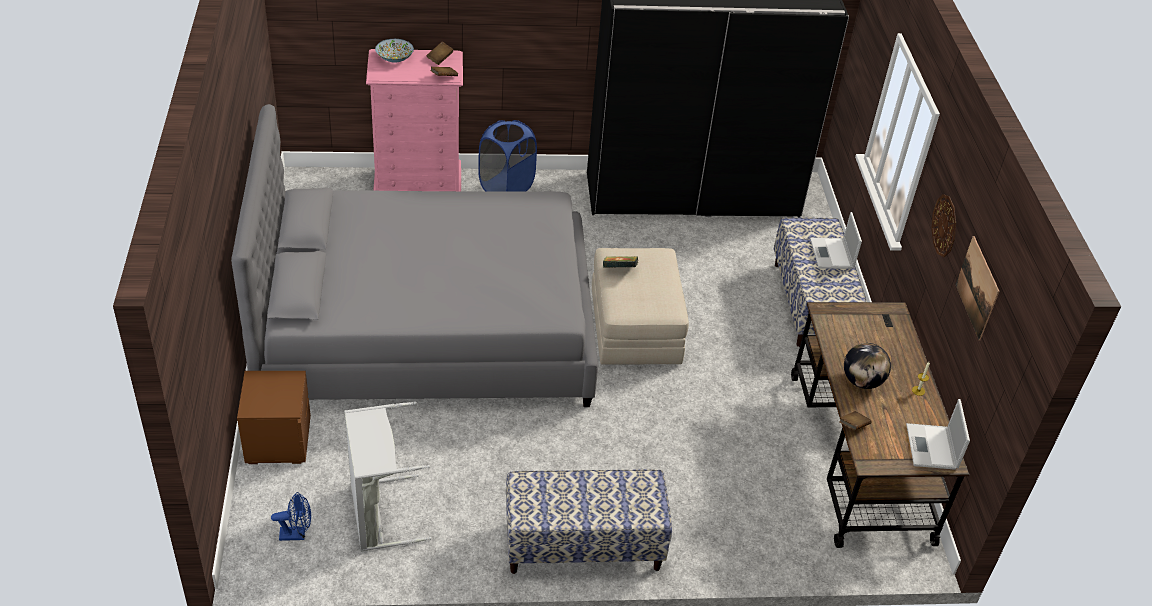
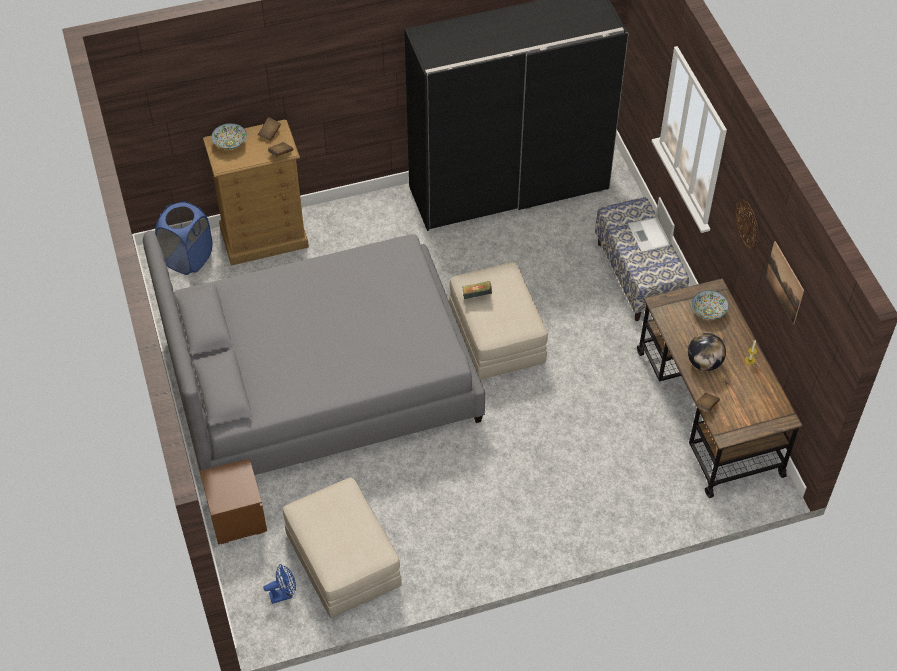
camera: 10 degrees left, 10 degrees up
grey laundry basket [344,402,432,551] -> beige ottoman [283,478,401,618]
pink dresser [366,49,463,191] -> brown dresser [203,120,309,266]
blue laundry basket [478,120,537,191] -> blue laundry basket moved to [155,201,212,275]
bench [506,469,672,574] -> none
laptop [906,399,970,470] -> none
none -> bowl [692,290,729,319]

